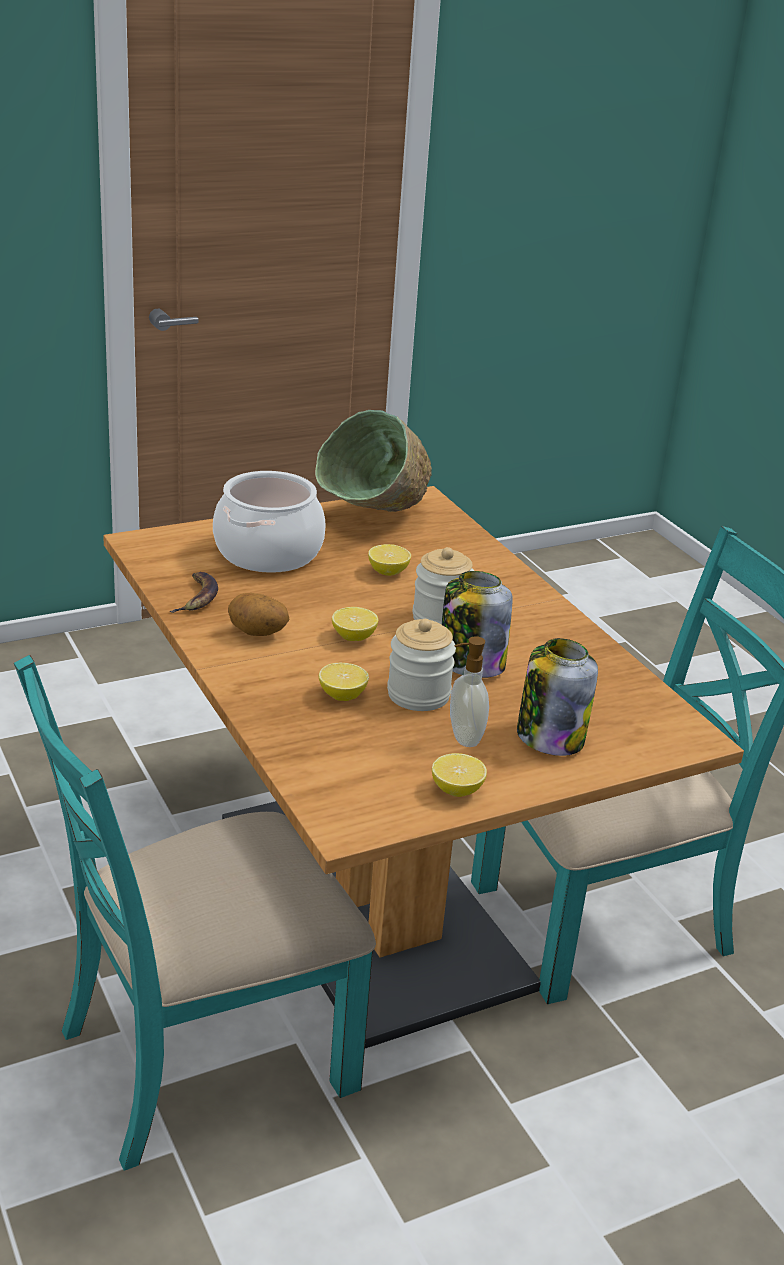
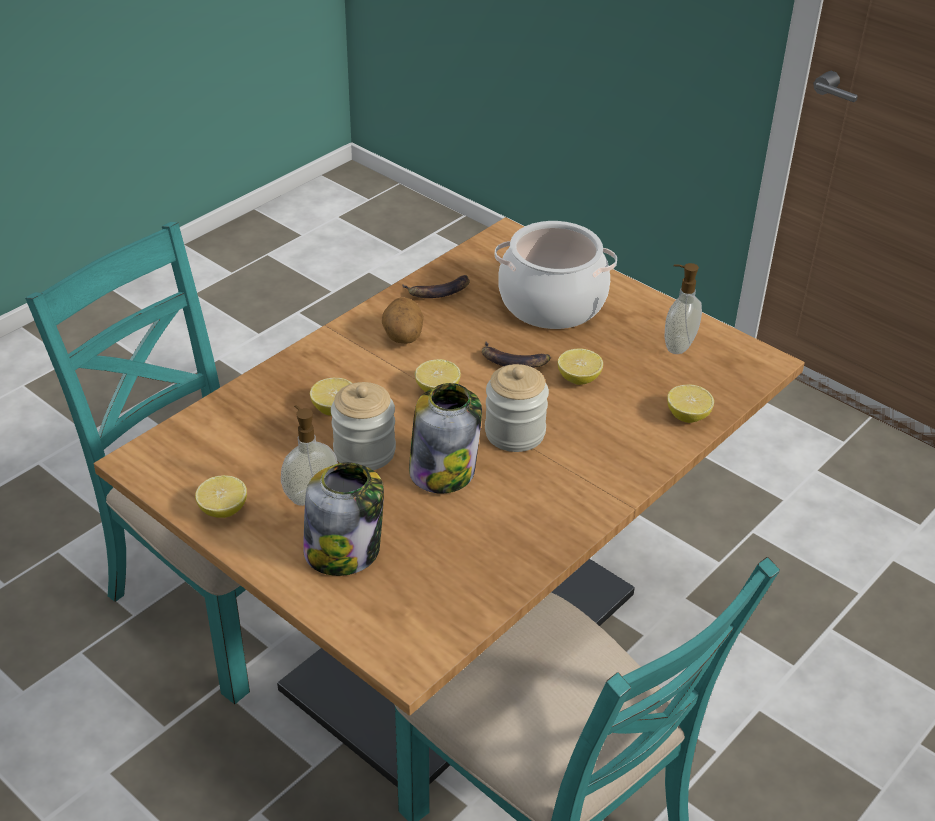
camera: 70 degrees right, 10 degrees up
green bowl [315,410,432,512] -> soap dispenser [664,263,702,354]
none -> banana [482,341,551,368]
none -> lemon [667,385,714,423]

